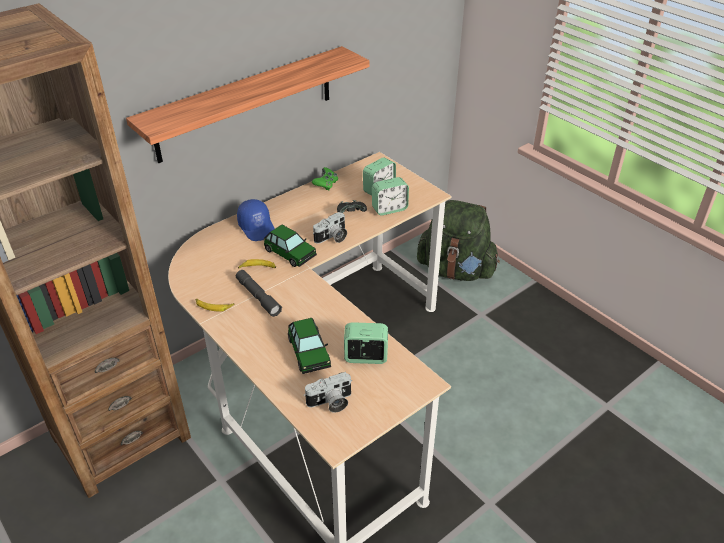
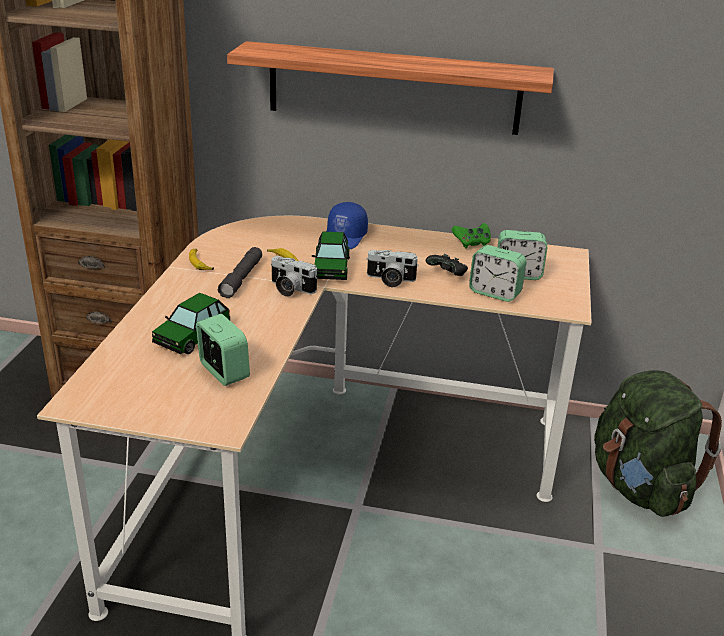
camera: 50 degrees right, 10 degrees down
camera [304,372,352,413] -> camera moved to [271,256,318,297]

